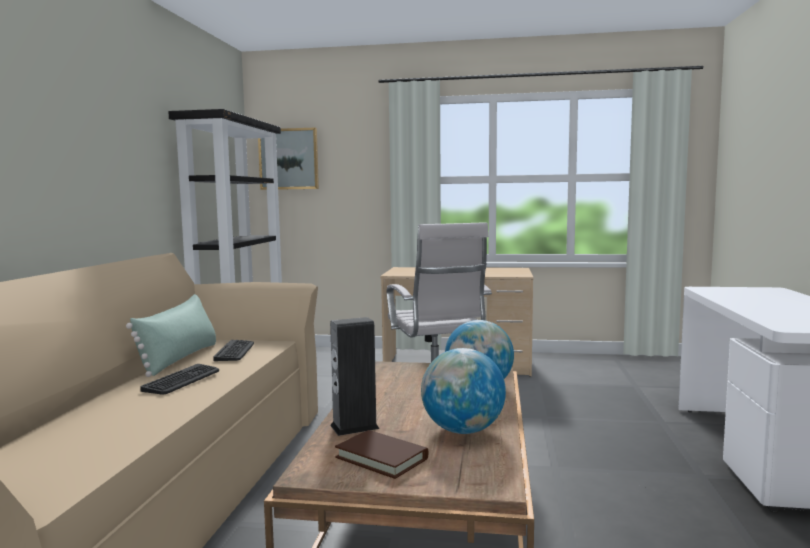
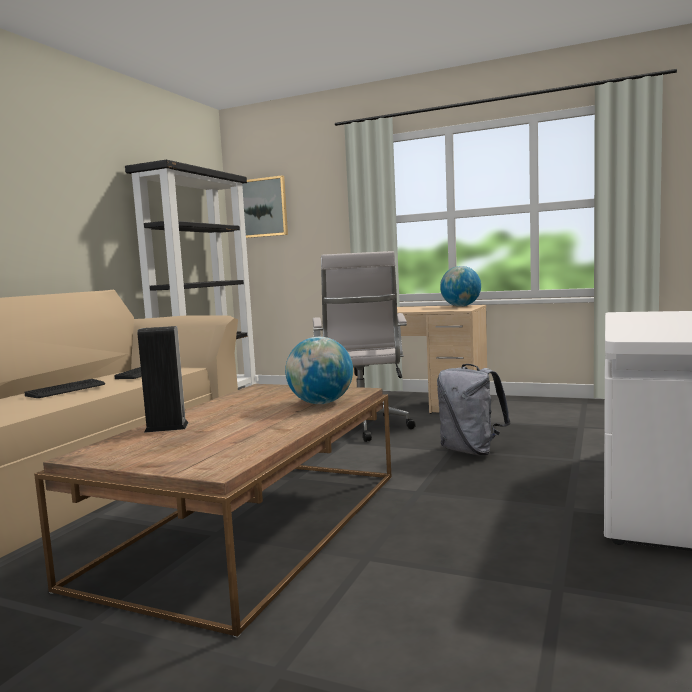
camera: 15 degrees right, 0 degrees up
green pillow [126,294,216,377] -> none
brown book [335,430,429,479] -> none
globe [421,348,506,434] -> globe moved to [440,266,481,307]
none -> grey backpack [437,364,511,455]

